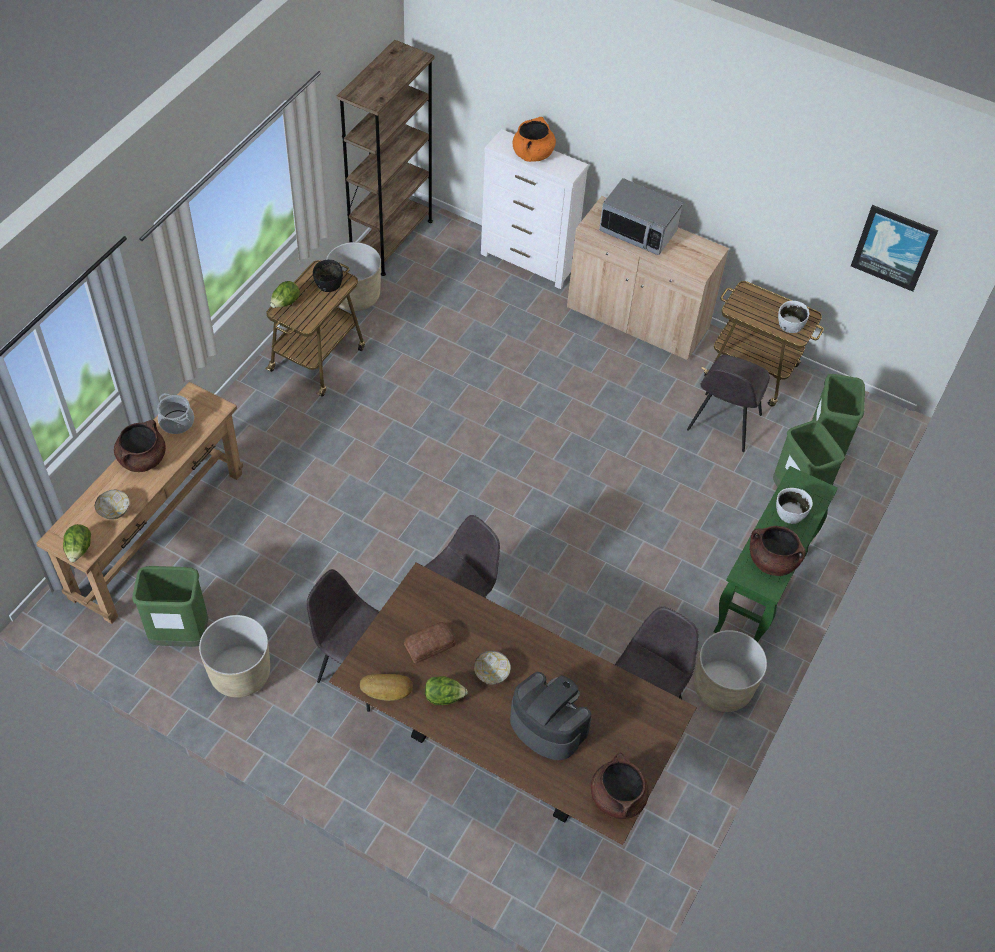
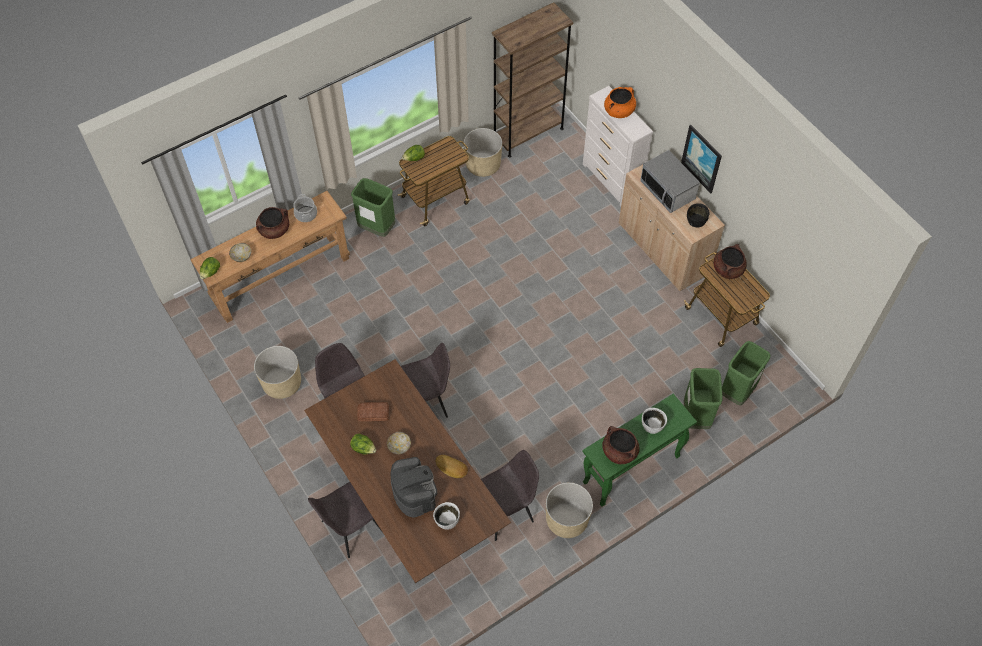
camera: 30 degrees right, 5 degrees up
green trash can [132,566,208,647] -> green trash can moved to [351,178,395,237]
black bowl [313,260,343,292] -> black bowl moved to [687,203,710,227]
bread [360,674,413,701] -> bread moved to [435,455,468,478]
brown cooking pot [591,753,648,819] -> brown cooking pot moved to [714,244,747,279]
grey chair [687,355,770,452] -> grey chair moved to [308,482,383,558]
white bowl [778,301,809,333] -> white bowl moved to [433,502,460,530]
picture [851,205,938,291] -> picture moved to [681,125,722,193]

